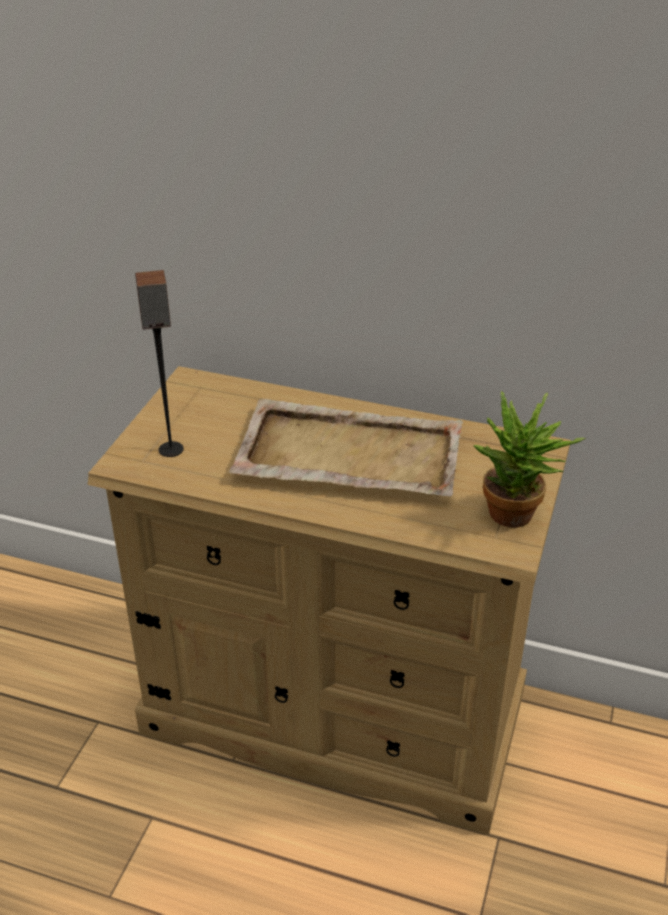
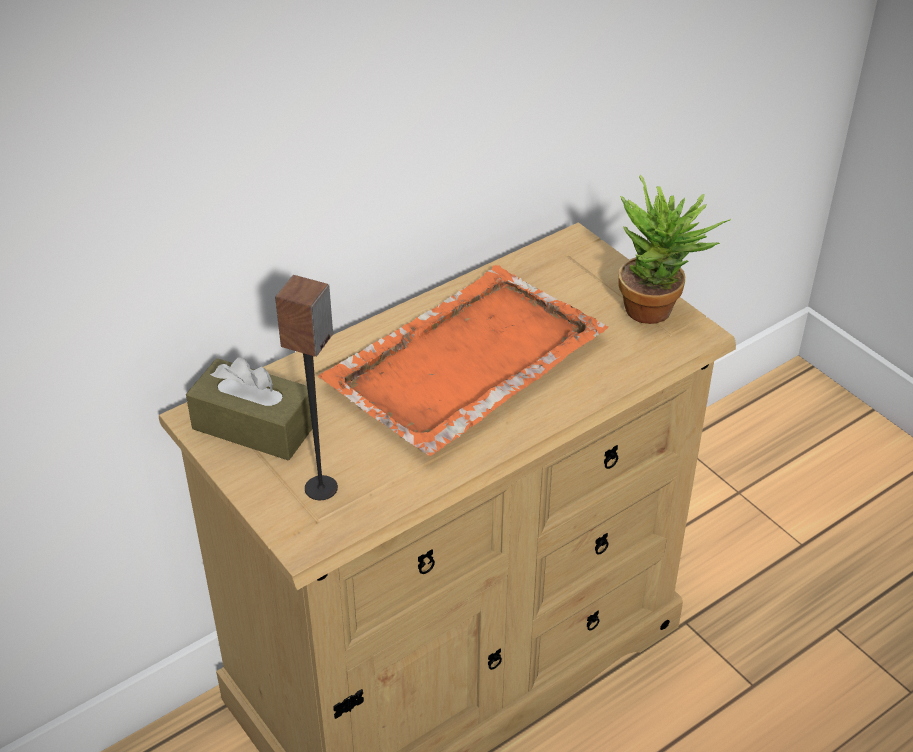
camera: 55 degrees left, 5 degrees up
beige tray [229,398,463,496] -> orange tray [318,265,608,456]
none -> brown tissue box [186,357,312,460]

